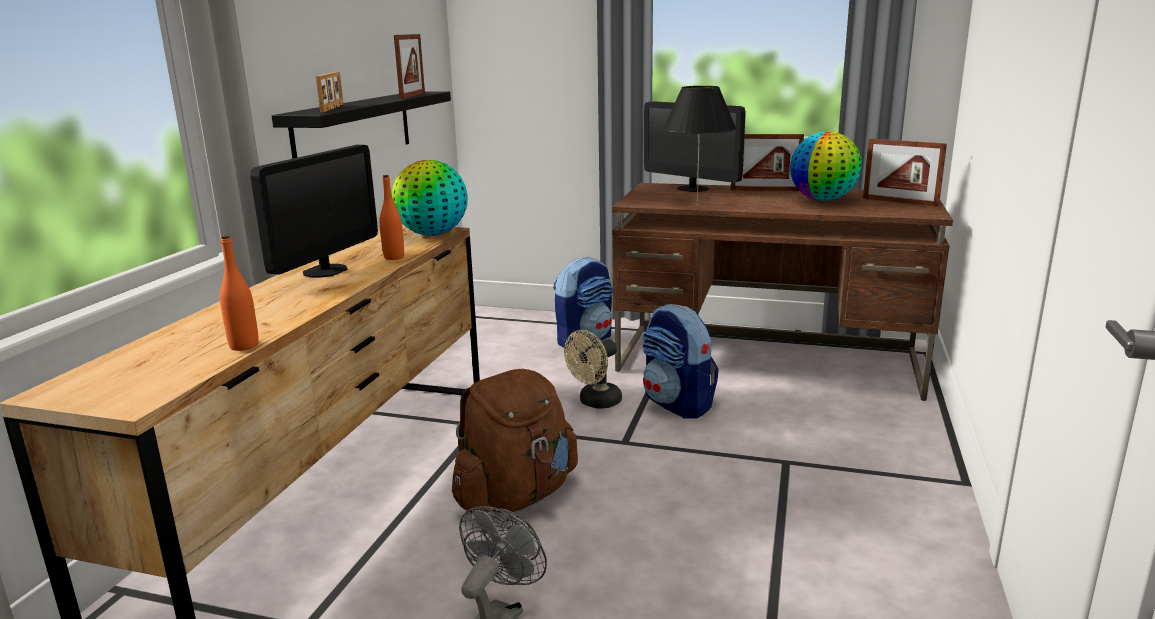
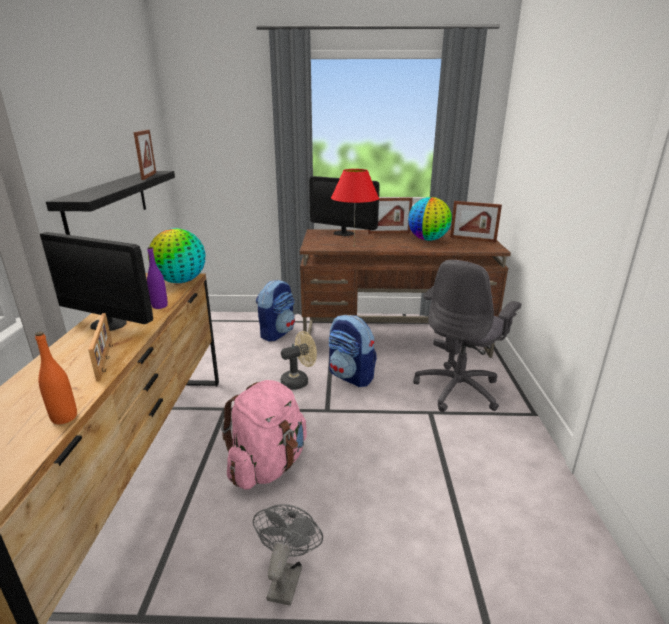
camera: 15 degrees left, 5 degrees up
monitor [250,145,378,278] -> monitor turned 105 degrees clockwise [40,232,153,331]
picture frame [316,72,344,113] -> picture frame moved to [88,313,112,381]
orange bottle [379,175,404,260] -> purple bottle [147,247,168,309]
brown backpack [452,369,578,513] -> pink backpack [221,380,307,490]
beige fan [564,330,622,408] -> beige fan turned 150 degrees counterclockwise [281,331,317,390]
black table lamp [662,86,737,205] -> red table lamp [331,169,379,244]
none -> grey office chair [413,260,521,412]

